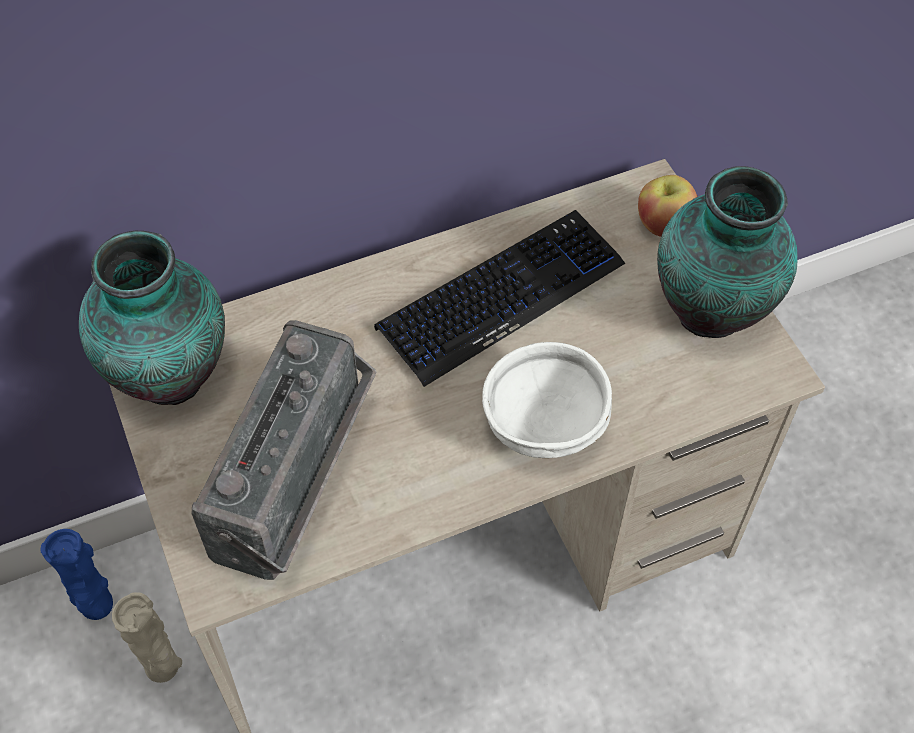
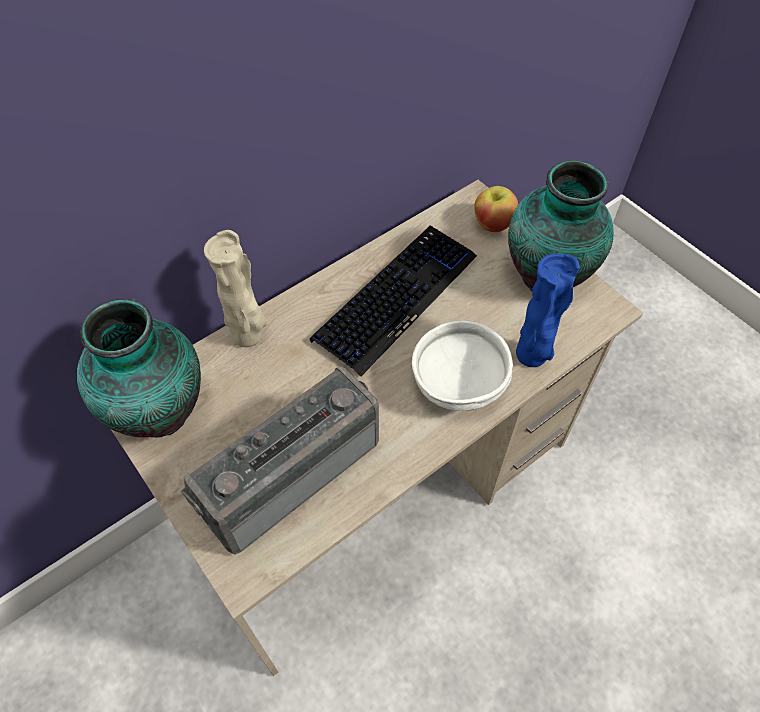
camera: 15 degrees left, 0 degrees up
blue vase [40,529,113,620] -> blue vase moved to [516,254,580,367]
beige vase [112,592,182,683] -> beige vase moved to [204,230,267,347]
radio [191,320,376,580] -> radio turned 135 degrees counterclockwise [181,366,379,554]

